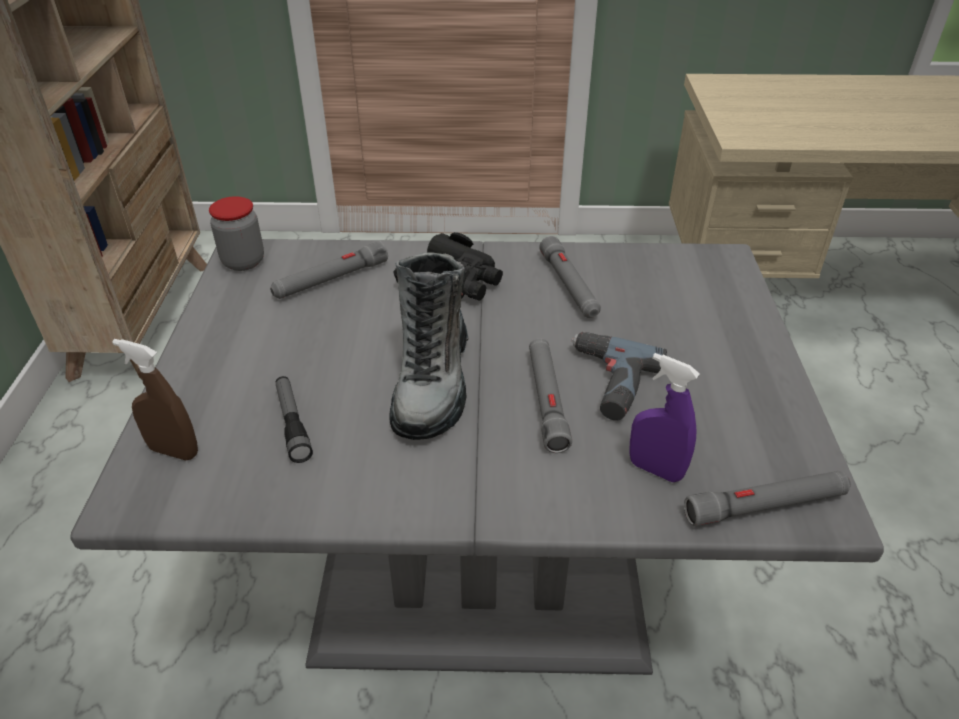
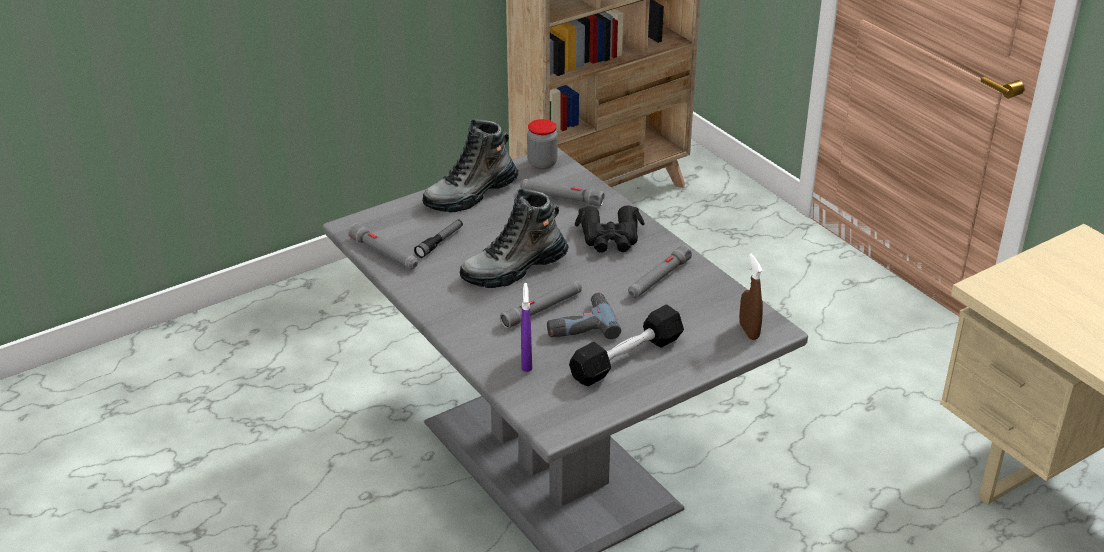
camera: 55 degrees right, 5 degrees down
brown spray bottle [112,339,198,461] -> brown spray bottle moved to [739,254,763,340]
grey flashlight [684,471,851,527] -> grey flashlight moved to [348,223,418,270]
none -> boot [422,119,518,212]
none -> black dumbbell [569,305,684,386]

